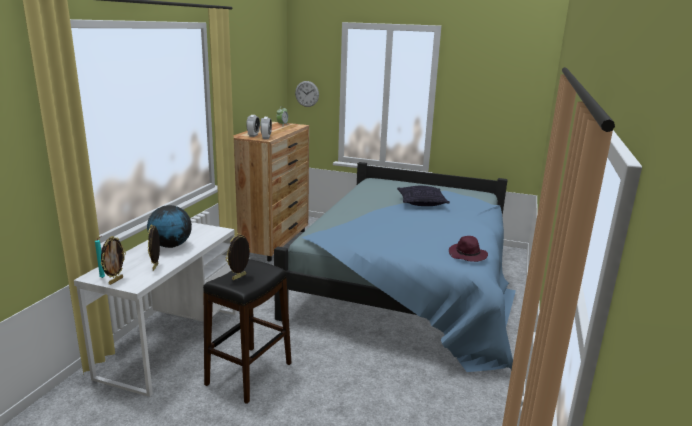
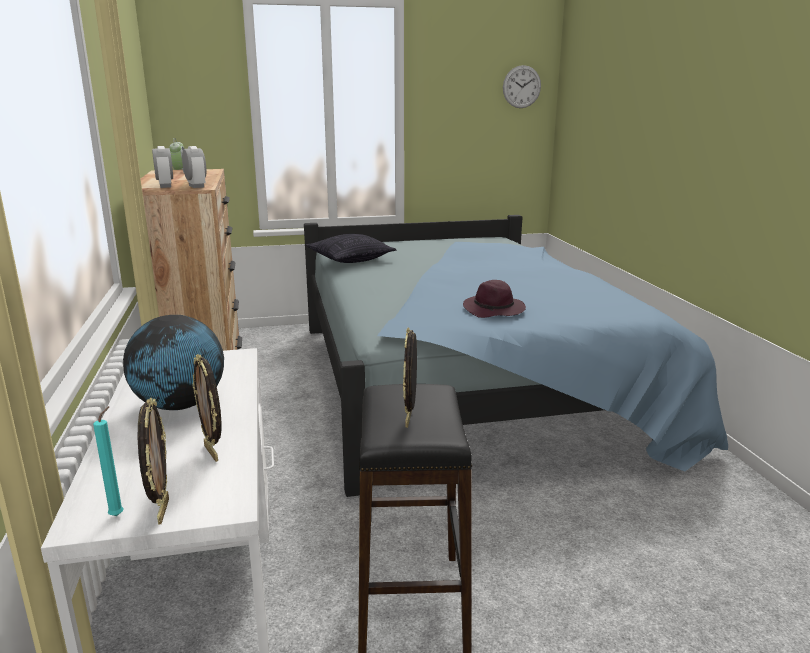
camera: 30 degrees left, 0 degrees up
wall clock [295,81,319,107] -> wall clock moved to [503,65,541,108]
pillow [397,186,450,206] -> pillow moved to [306,234,396,263]
purple hat [449,236,488,262] -> purple hat moved to [463,280,526,318]

